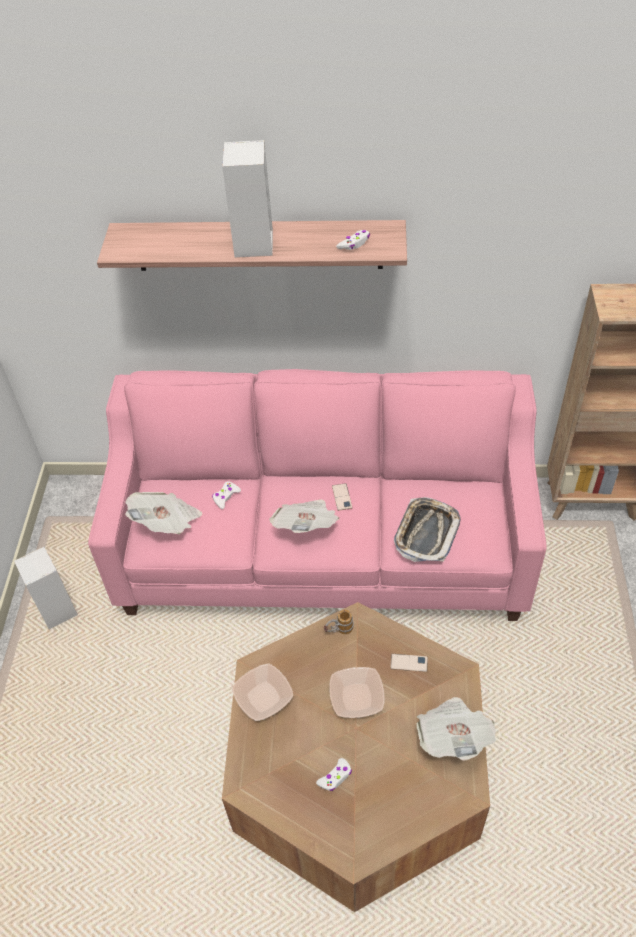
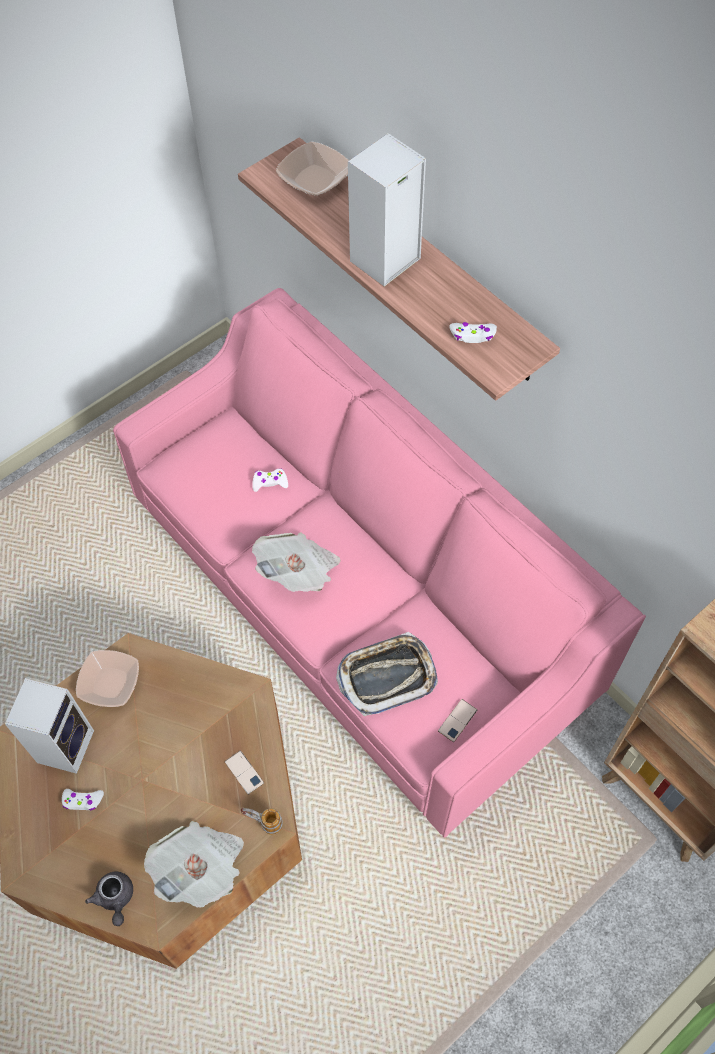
camera: 45 degrees right, 10 degrees up
speaker [14,547,78,629] -> speaker moved to [5,678,94,774]
newspaper [125,492,202,534] -> none
mug [324,610,354,634] -> mug moved to [241,808,283,835]
bowl [329,667,384,718] -> bowl moved to [276,142,349,196]
phone [332,483,352,511] -> phone moved to [438,699,478,742]
none -> grey teapot [85,872,133,926]

